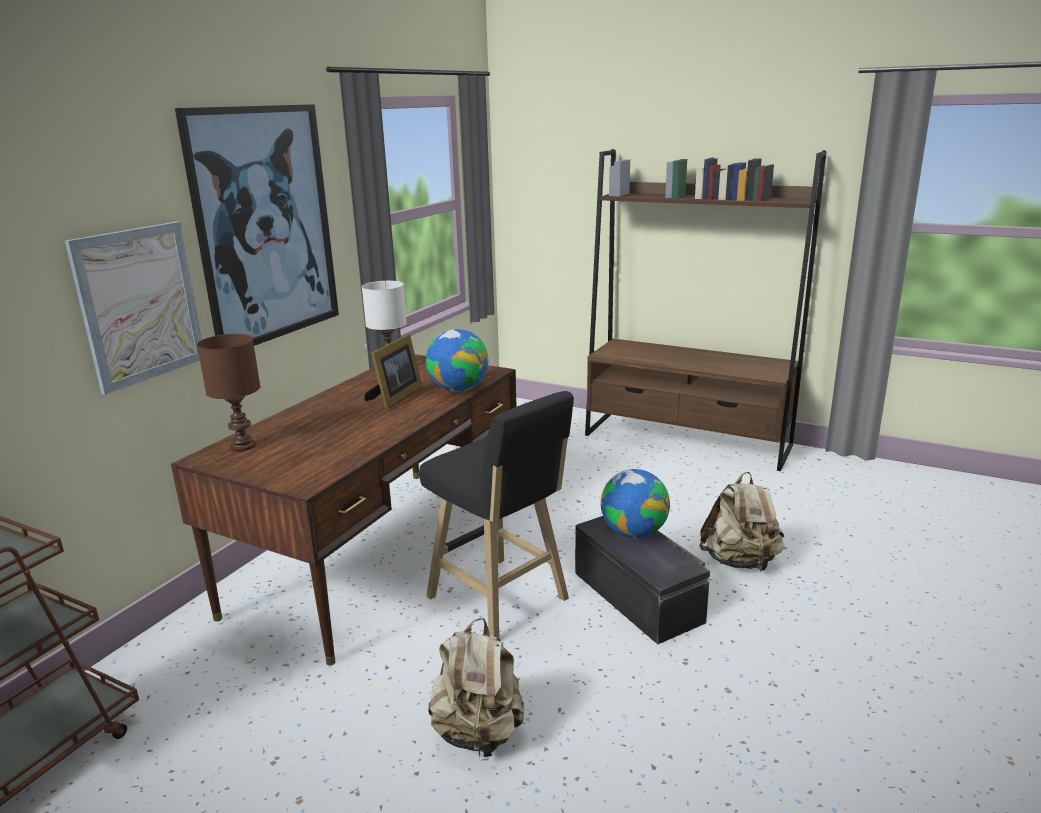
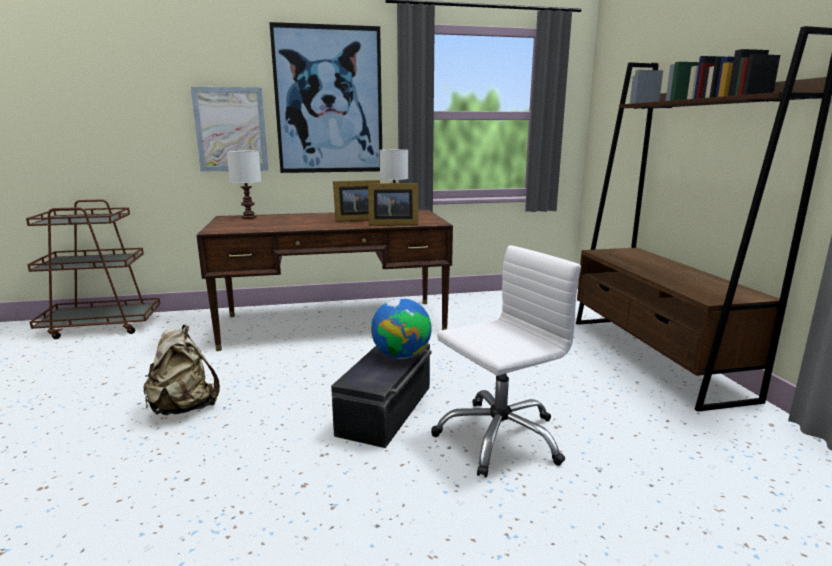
camera: 50 degrees right, 5 degrees down
brown table lamp [197,334,261,452] -> white table lamp [227,151,261,219]
black stool [419,391,574,638] -> none
globe [426,329,488,392] -> picture frame [368,183,418,226]
beige backpack [699,472,784,571] -> white office chair [431,245,581,478]

